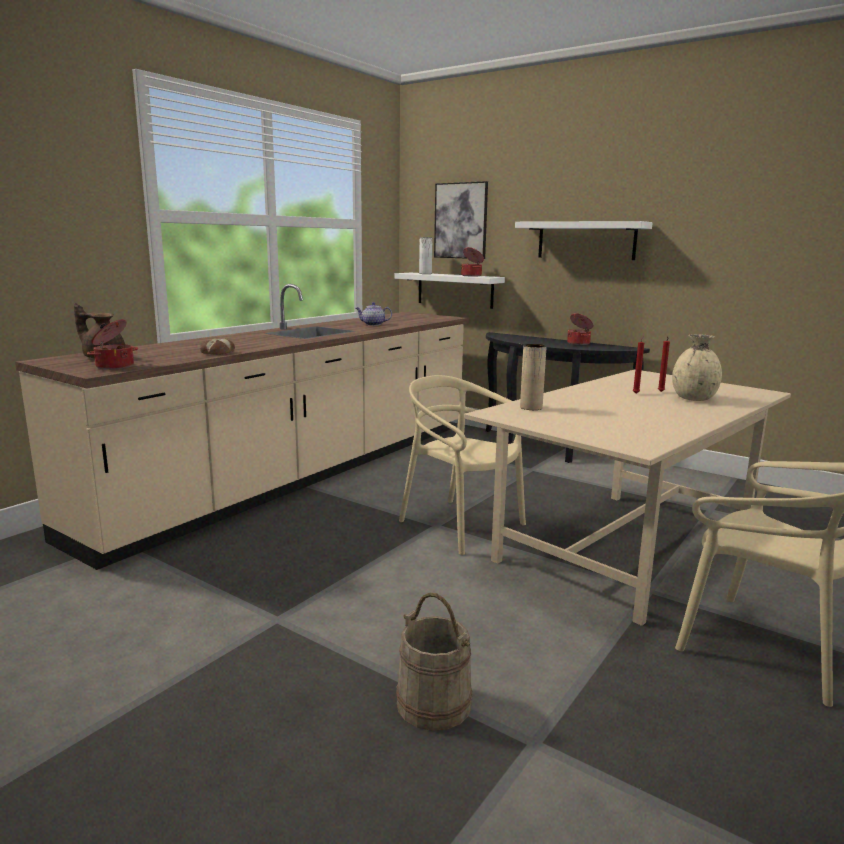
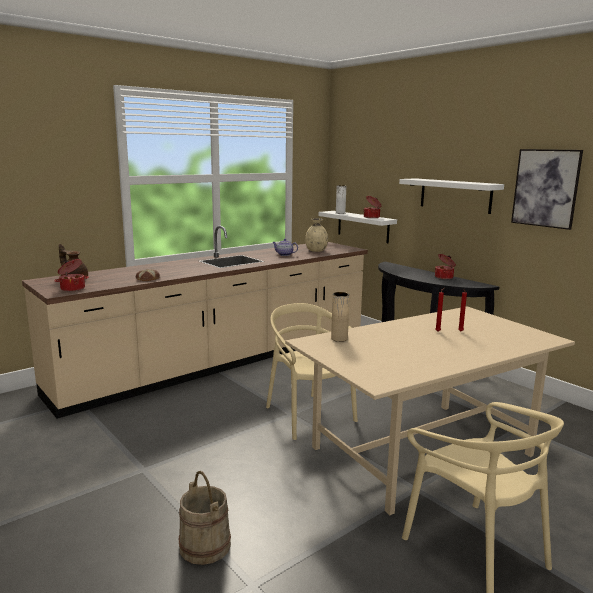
camera: 15 degrees right, 0 degrees up
picture [434,181,488,259] -> picture moved to [511,149,583,230]
beige vase [672,334,722,401] -> beige vase moved to [305,218,328,252]

